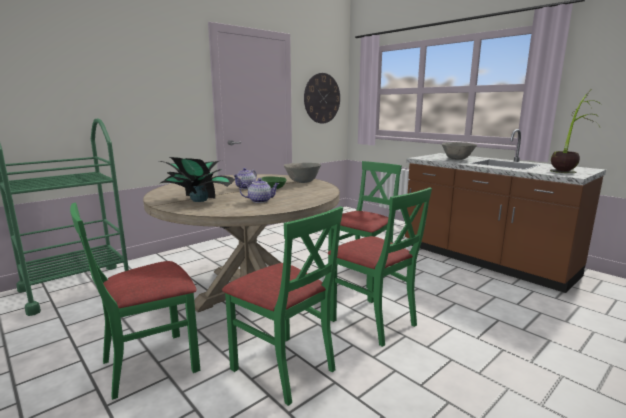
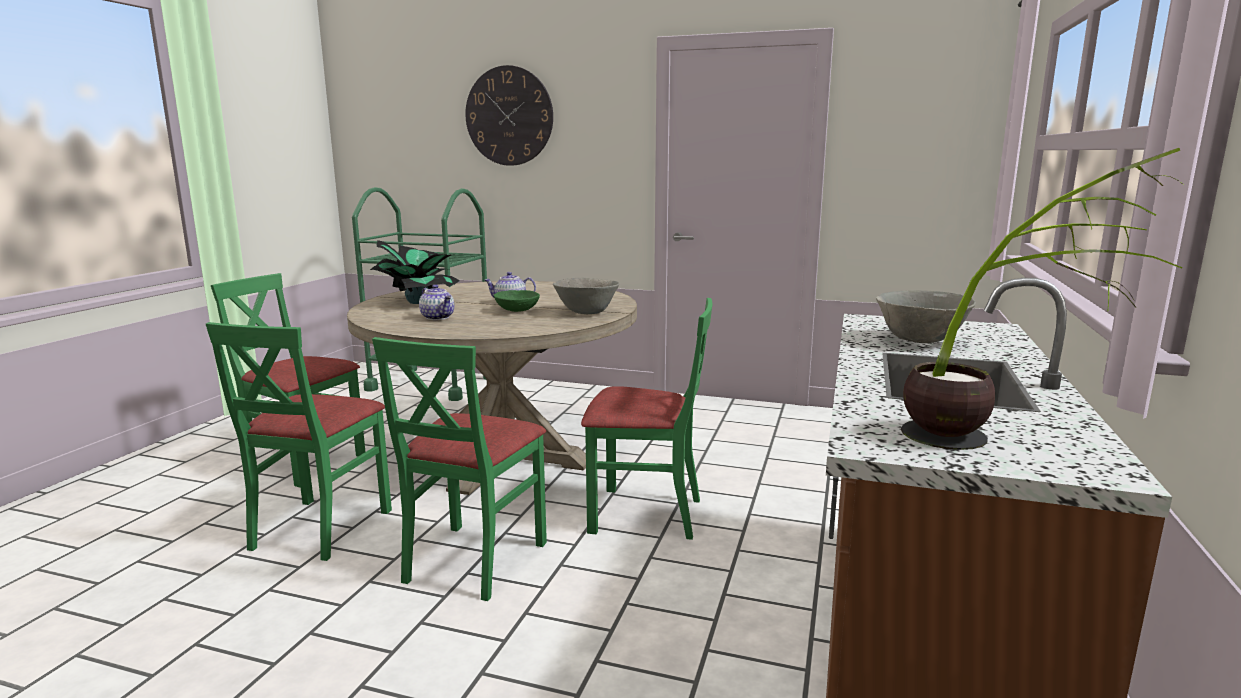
camera: 60 degrees right, 0 degrees up
wall clock [304,73,340,124] -> wall clock moved to [465,65,553,166]

